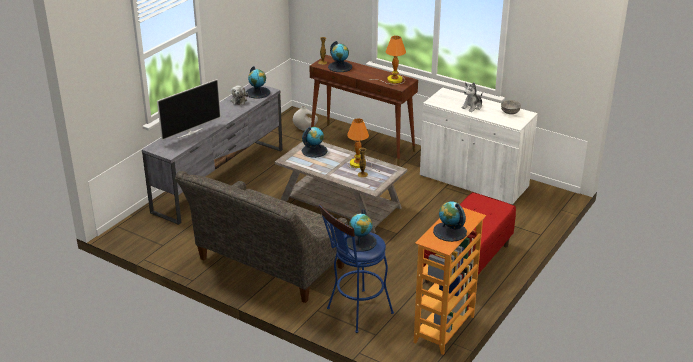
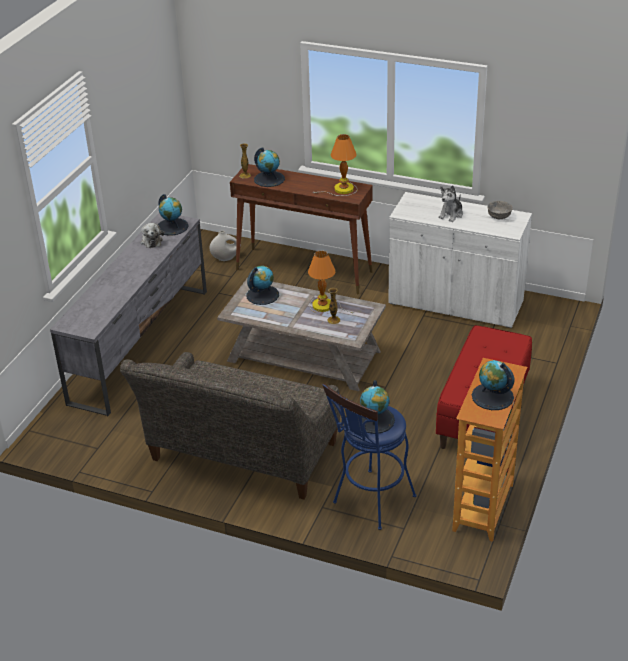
camera: 10 degrees left, 5 degrees up
television [157,79,221,140] -> none

